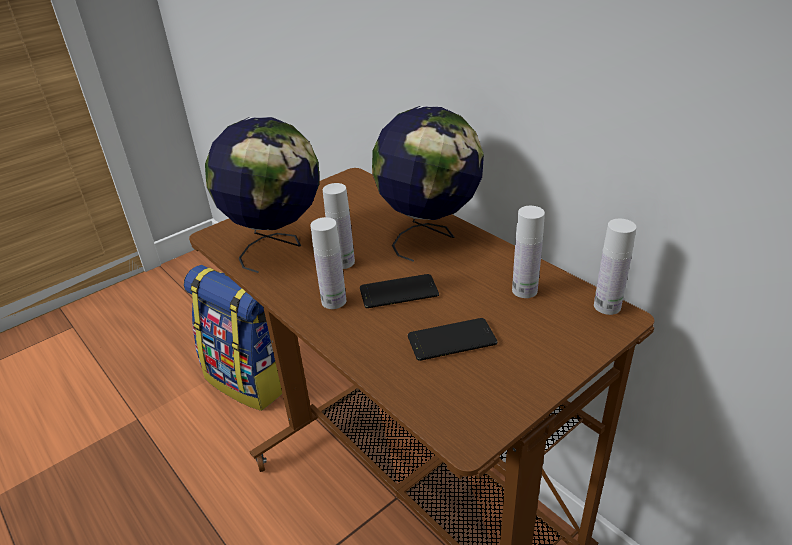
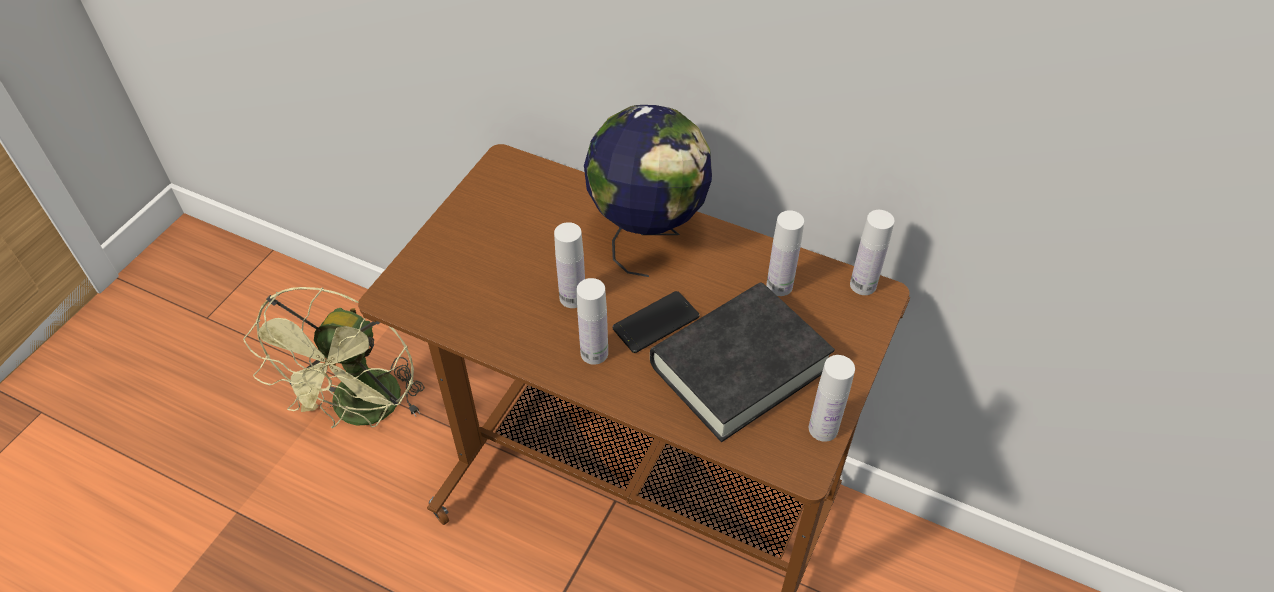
camera: 25 degrees left, 15 degrees up
backpack [184,265,282,411] -> green fan [243,287,425,428]
globe [205,117,319,273] -> none
phone [408,318,497,361] -> black book [650,283,835,442]
none -> white bottle [809,355,855,442]

